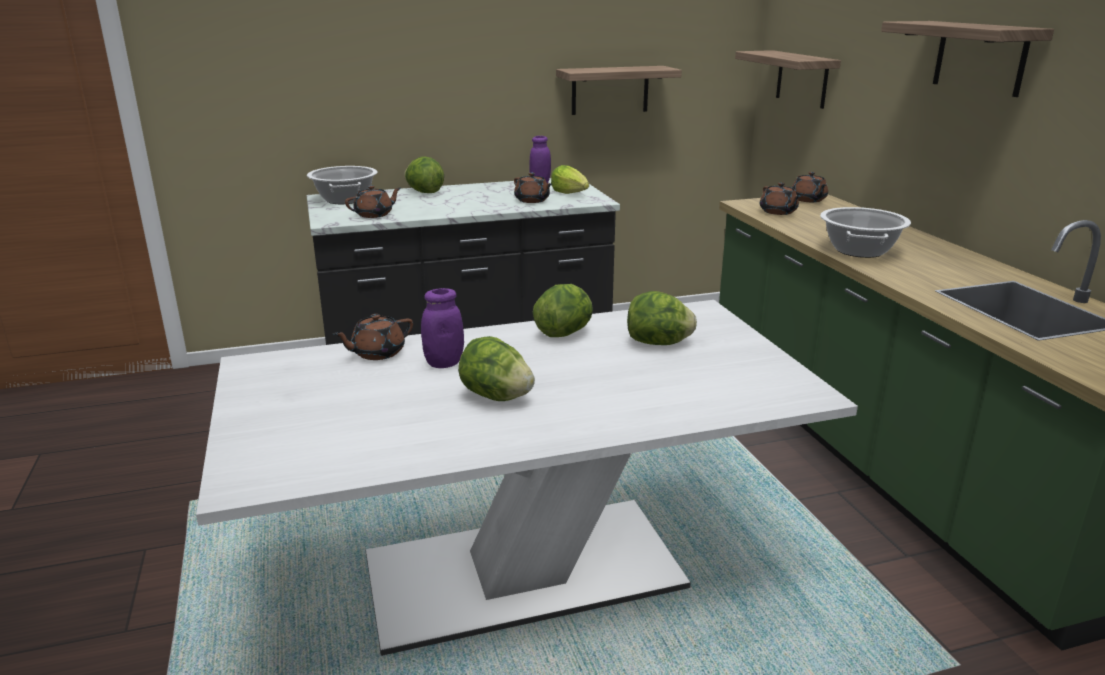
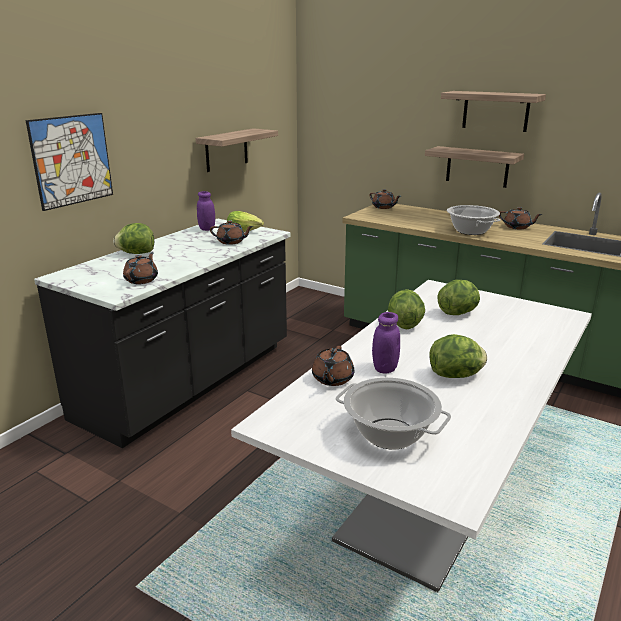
camera: 40 degrees left, 0 degrees up
cooking pot [307,166,377,204] -> cooking pot moved to [336,377,451,450]
shelf [735,50,841,109] -> shelf moved to [425,146,524,188]
brown teapot [760,182,801,215] -> brown teapot moved to [499,207,543,229]
none -> picture [26,113,113,211]

